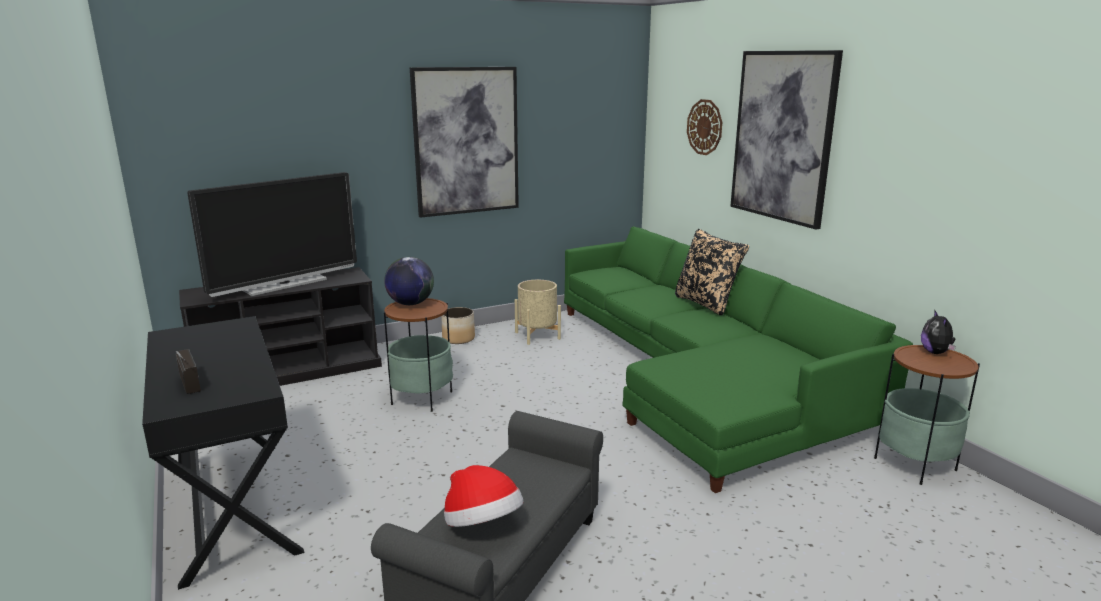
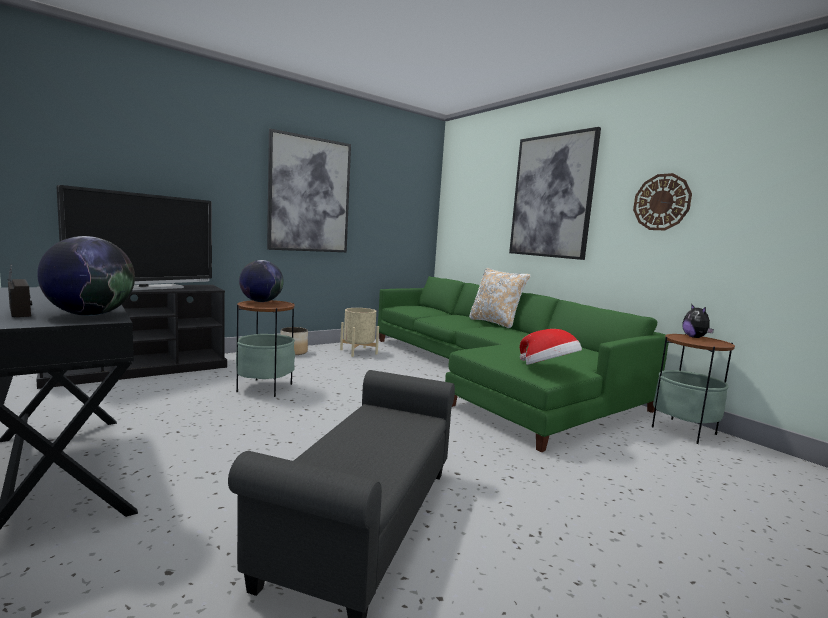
camera: 10 degrees left, 10 degrees down
hat [444,465,524,527] -> hat moved to [520,329,582,365]
black pillow [675,229,750,315] -> white pillow [470,268,530,328]
wall clock [687,99,722,155] -> wall clock moved to [633,173,692,230]
none -> globe [37,236,135,316]

